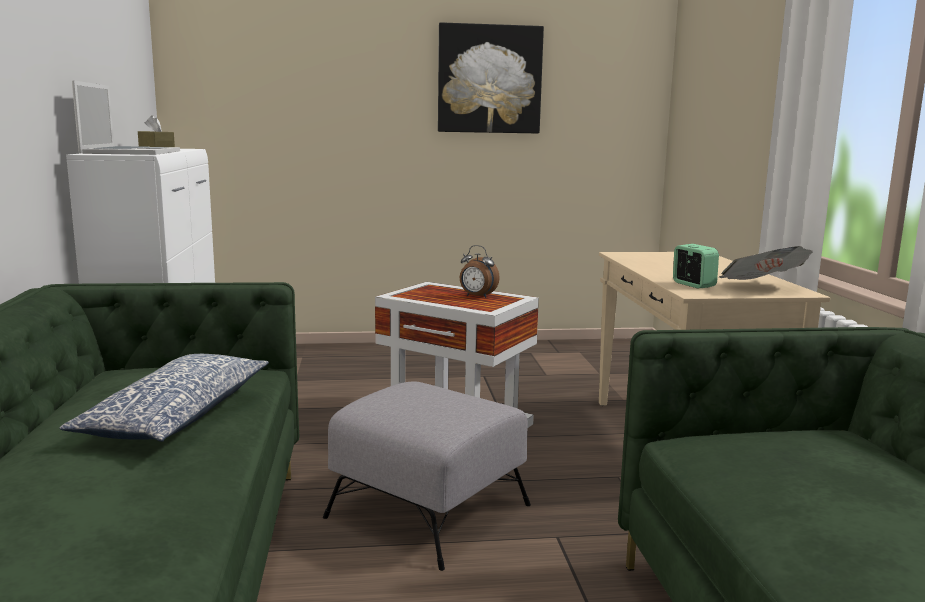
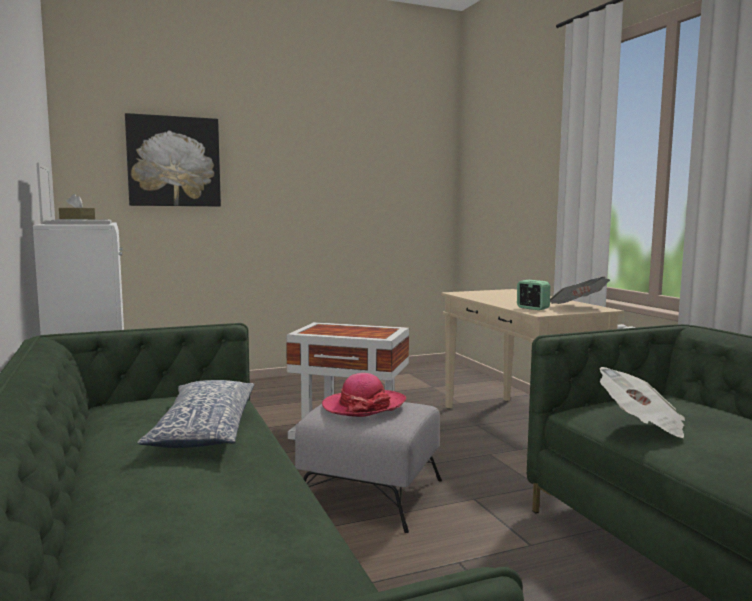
camera: 15 degrees left, 5 degrees down
picture [438,22,544,134] -> picture moved to [125,113,221,207]
alarm clock [460,245,500,298] -> none
none -> hat [322,373,406,417]
none -> newspaper [599,367,685,438]

